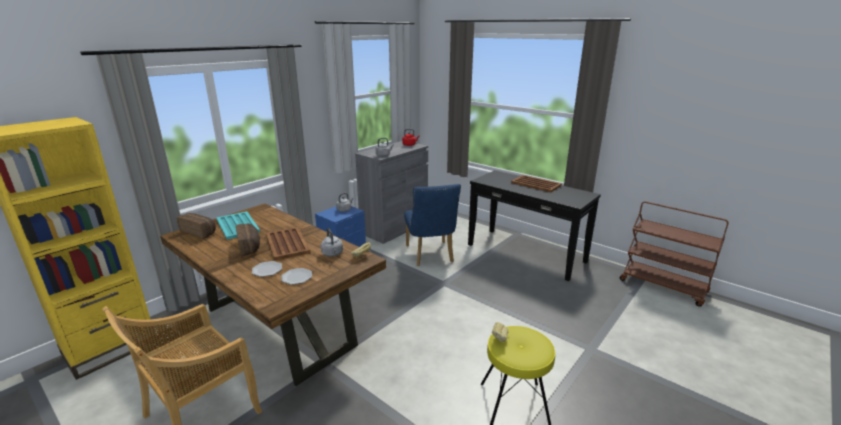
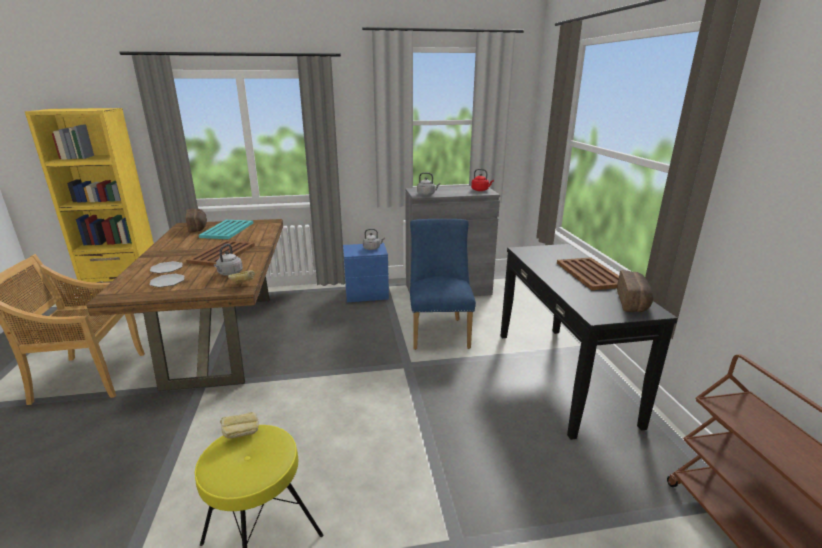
camera: 40 degrees right, 0 degrees up
bread [236,223,260,256] -> bread moved to [617,270,654,312]
blue chair [404,184,461,266] -> blue chair turned 150 degrees clockwise [410,219,476,350]

